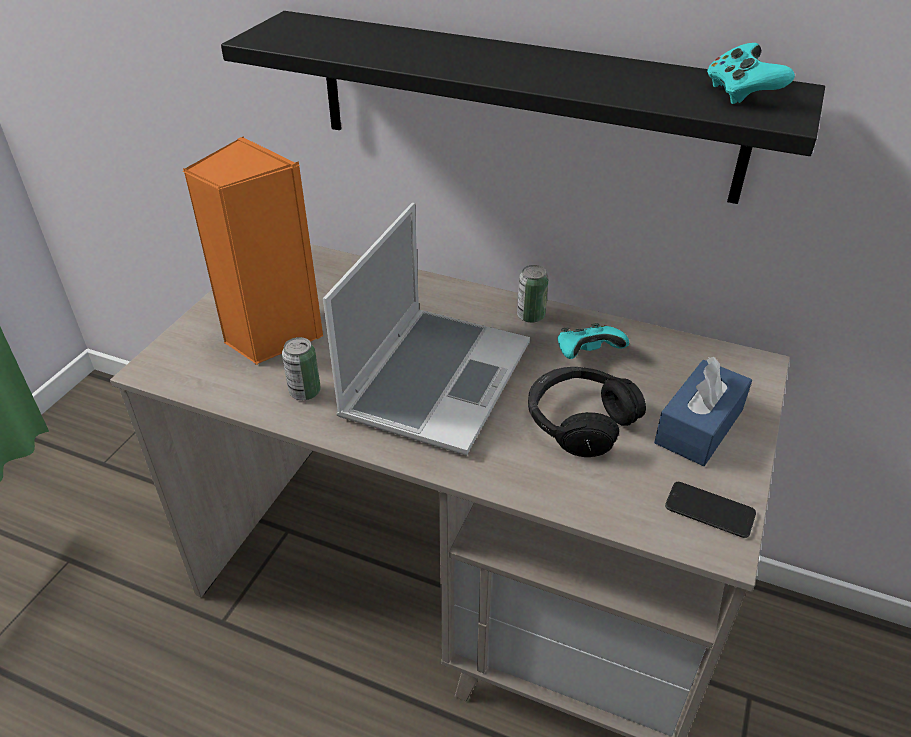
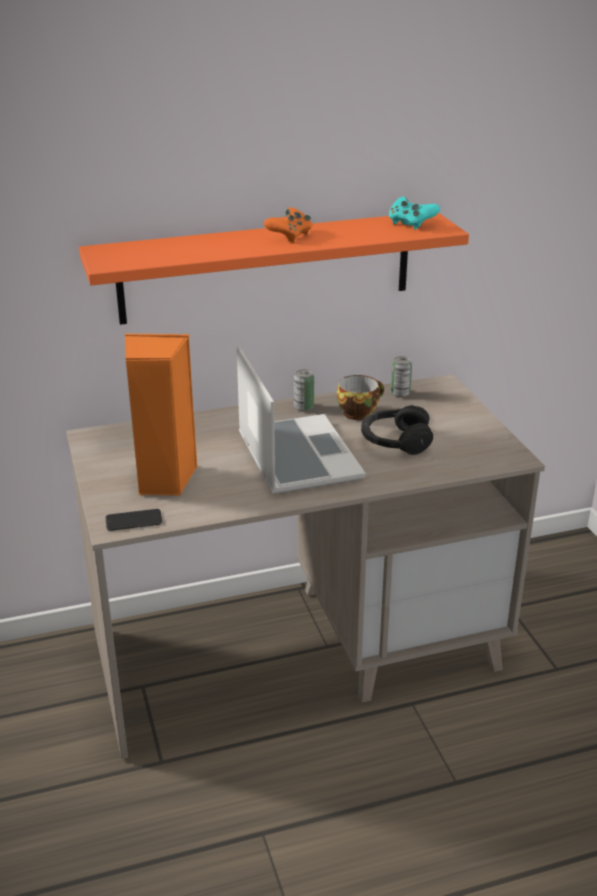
camera: 40 degrees left, 10 degrees down
black shelf [221,11,825,204] -> orange shelf [79,213,469,325]
can [282,337,321,400] -> can moved to [391,356,412,397]
turquoise game controller [558,323,629,359] -> cup [337,375,384,420]
blue tissue box [654,357,752,466] -> none
phone [665,482,756,538] -> phone moved to [106,509,162,531]
none -> orange game controller [264,207,313,242]

